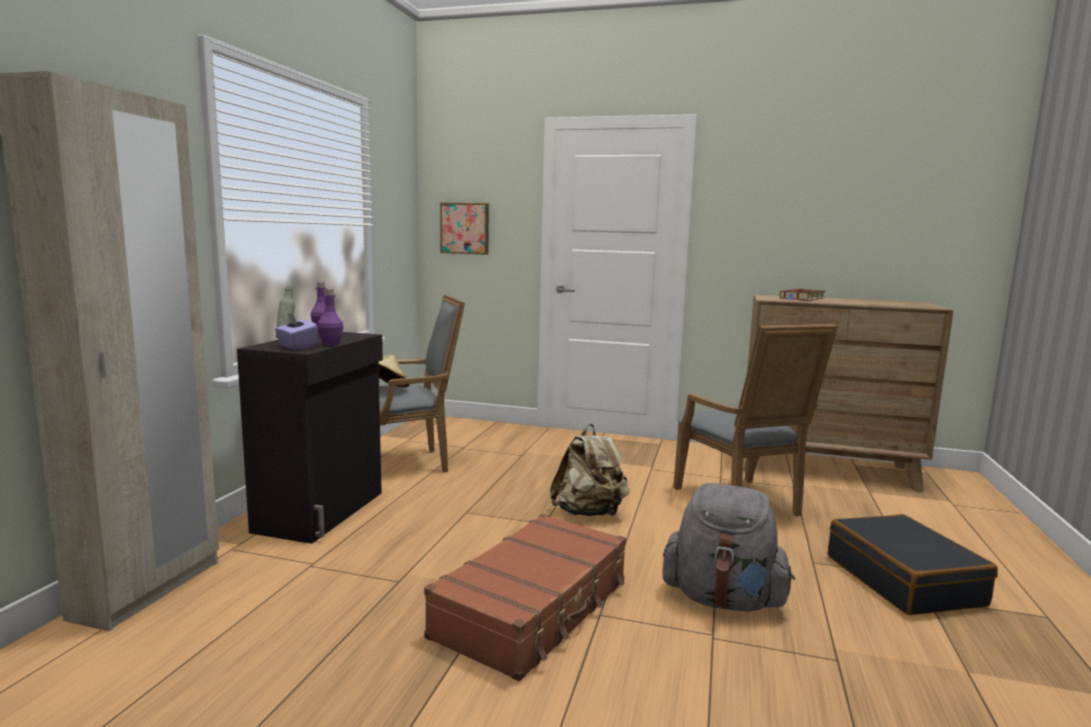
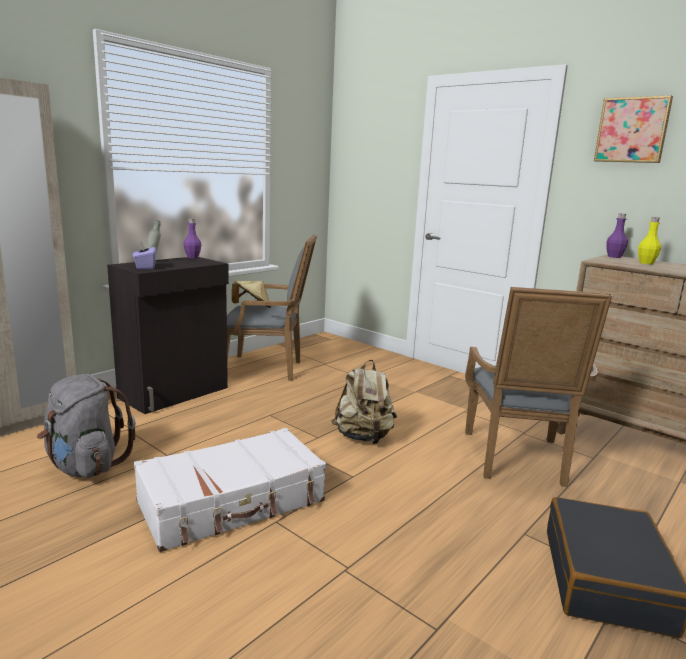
camera: 25 degrees right, 5 degrees up
purple bottle [317,289,344,346] -> purple bottle moved to [606,213,628,258]
brown suitcase [424,513,626,681] -> white suitcase [134,428,326,552]
picture [440,203,489,255] -> picture moved to [594,95,673,163]
grey backpack [663,483,795,612] -> grey backpack moved to [37,374,135,478]
brown book [779,289,825,301] -> yellow bottle [638,217,661,264]

